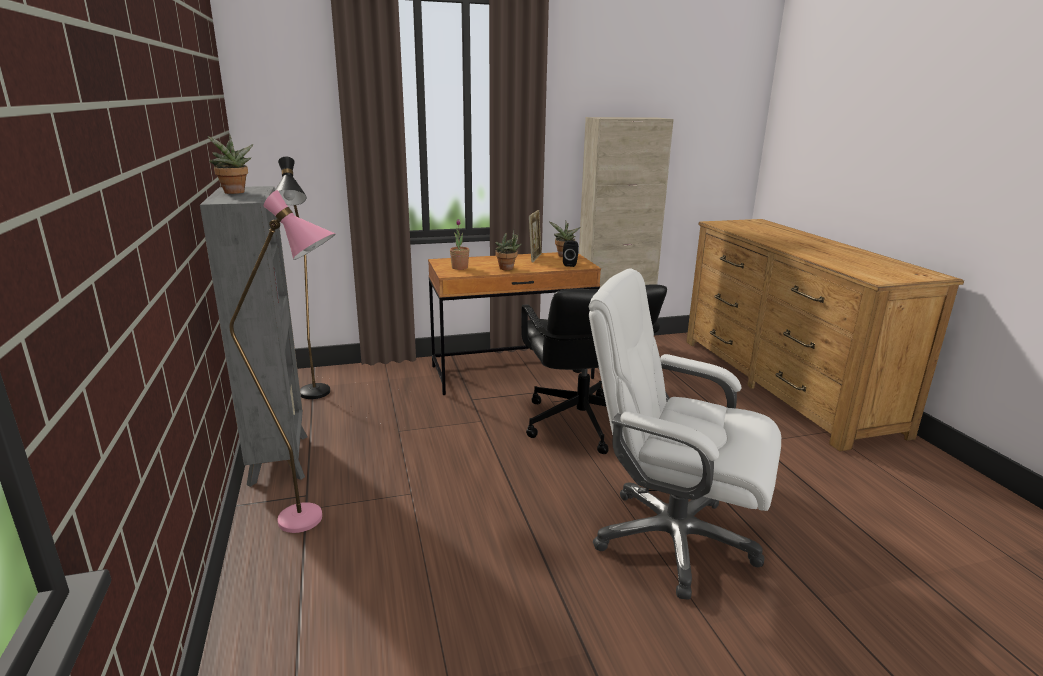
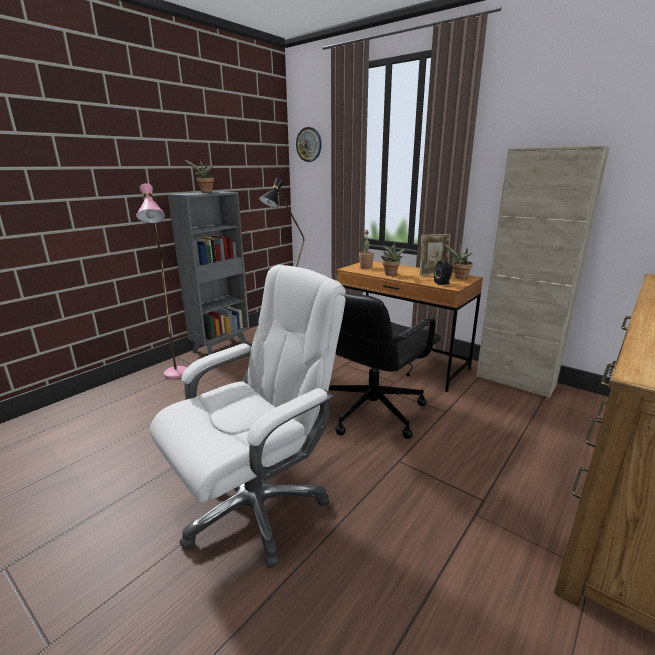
camera: 55 degrees right, 0 degrees up
white office chair [589,268,781,600] -> white office chair turned 60 degrees clockwise [150,265,346,568]
none -> wall clock [296,127,322,162]

